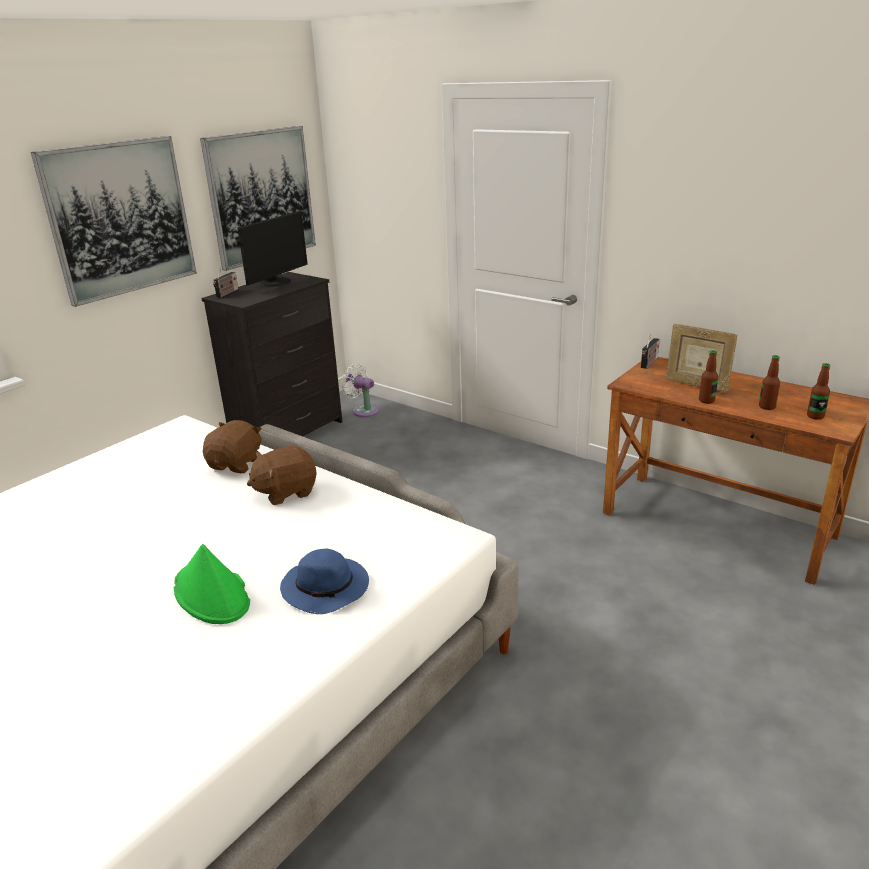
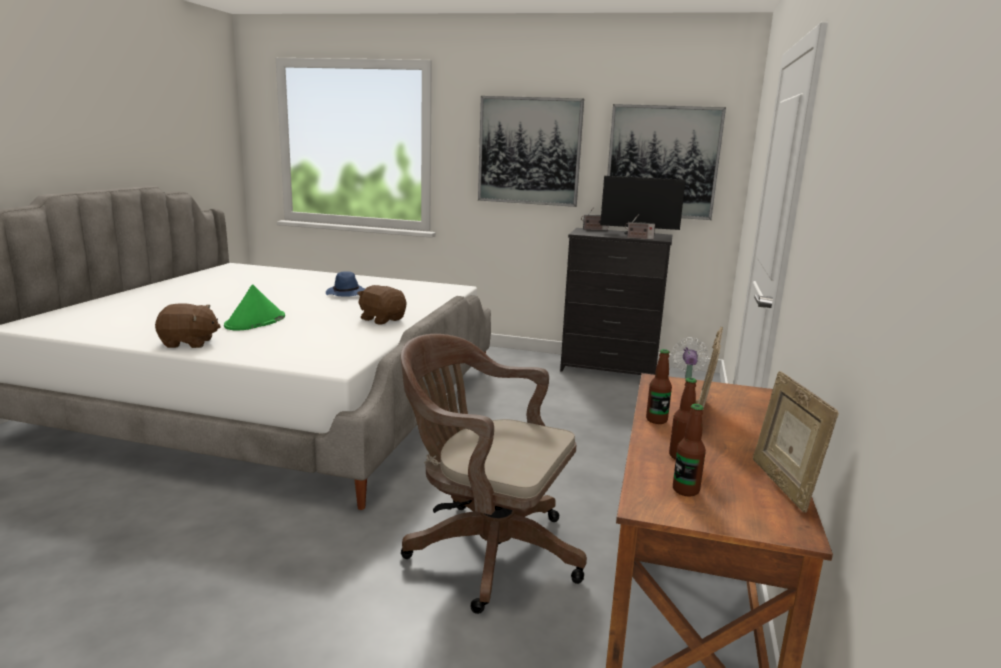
camera: 65 degrees right, 10 degrees down
brown plush toy [203,420,262,473] -> brown plush toy moved to [155,303,221,348]
blue hat [280,549,369,614] -> blue hat moved to [326,271,366,297]
radio [641,335,660,369] -> radio moved to [625,214,655,240]
none -> brown office chair [401,334,587,614]
none -> picture frame [753,371,839,513]

